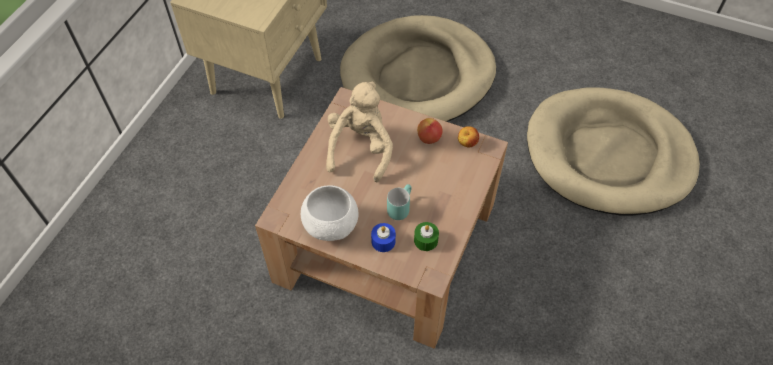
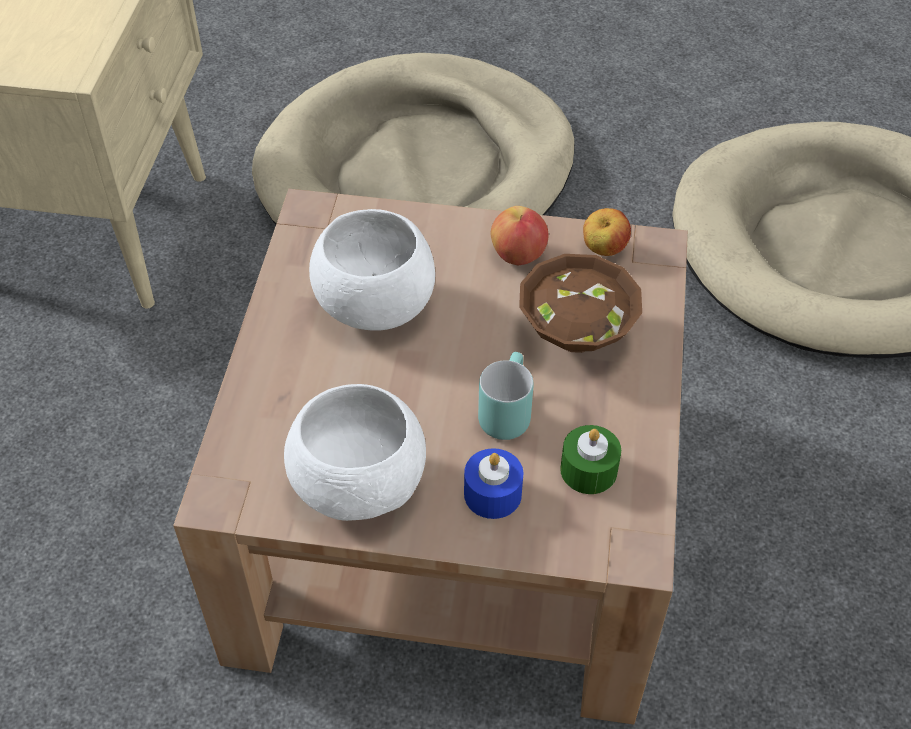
camera: 15 degrees left, 5 degrees down
beige plush toy [326,82,393,182] -> white bowl [309,209,435,331]
none -> brown bowl [519,254,642,353]

